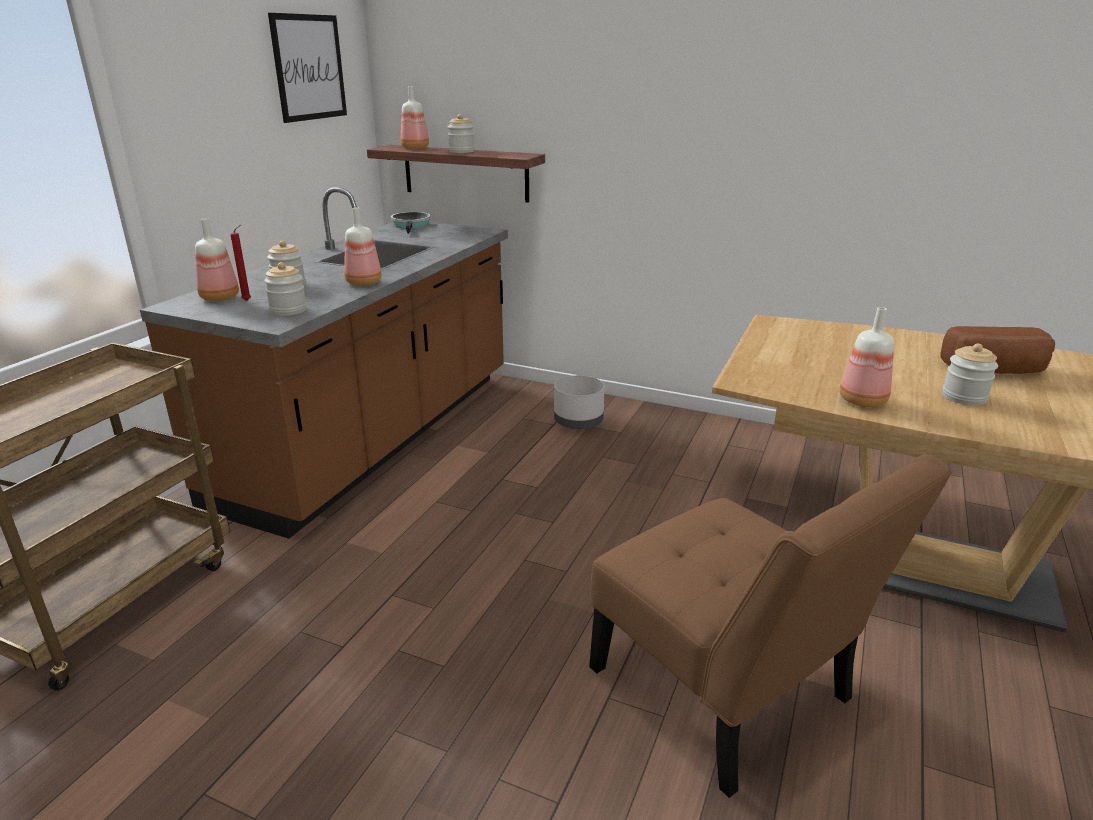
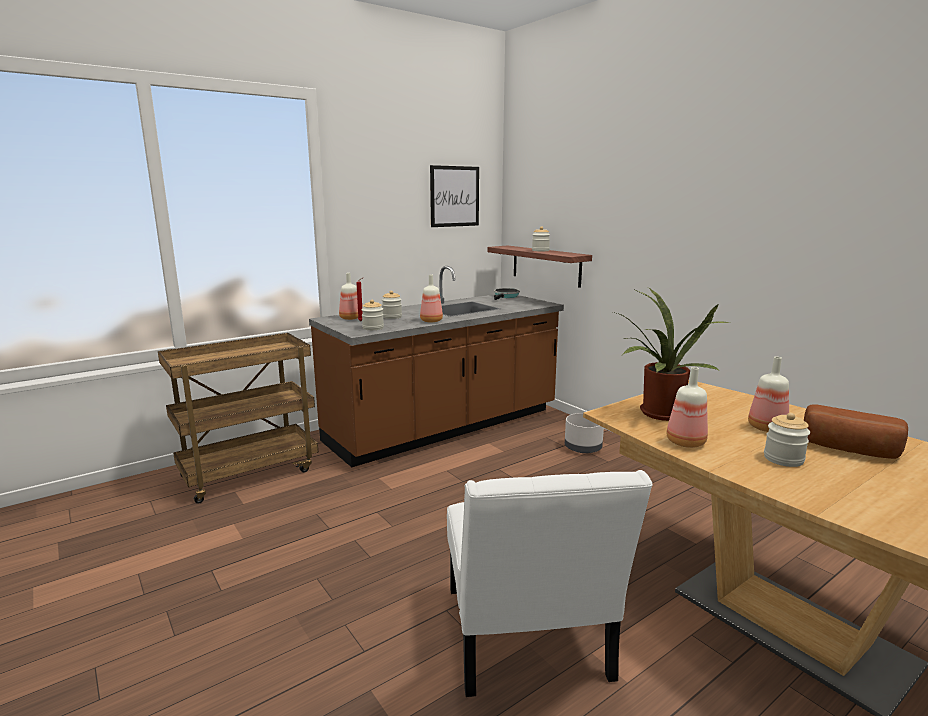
camera: 30 degrees right, 10 degrees down
bottle [401,86,429,149] -> bottle moved to [748,357,789,432]
brown chair [589,454,953,798] -> white chair [447,470,653,697]
none -> potted plant [613,288,730,421]

